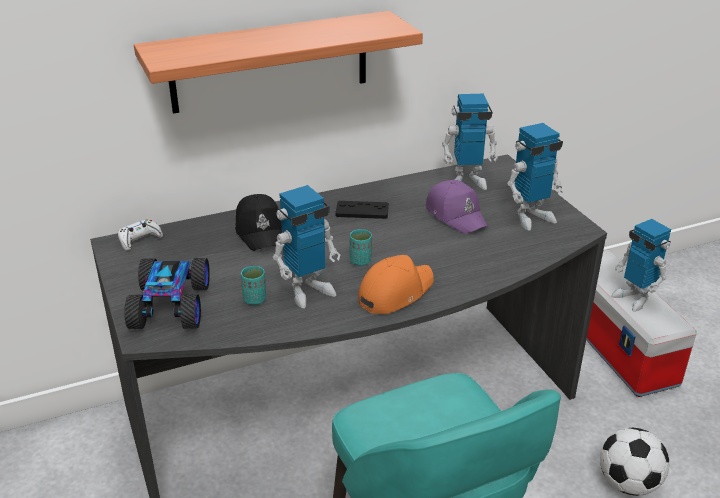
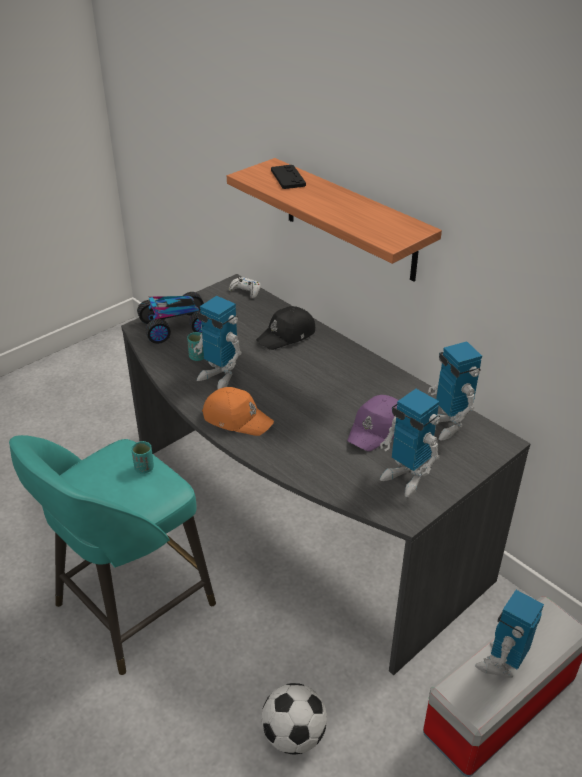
camera: 70 degrees right, 5 degrees up
black game controller [335,201,389,219] -> black game controller moved to [271,165,306,189]
turquoise cup [350,229,372,266] -> turquoise cup moved to [131,441,154,474]

